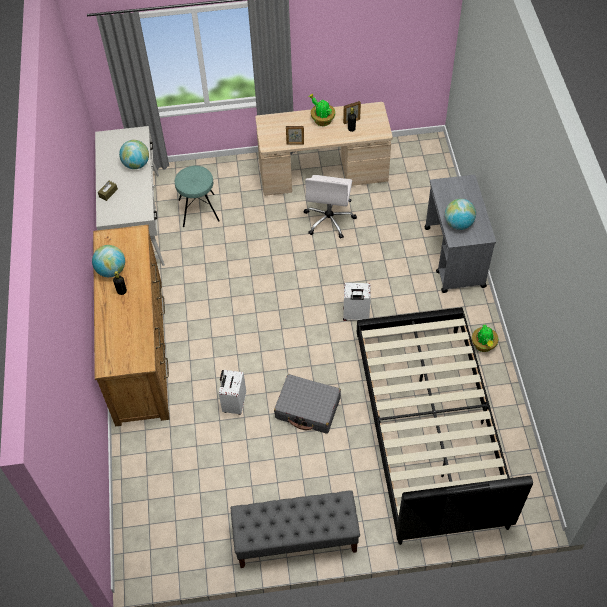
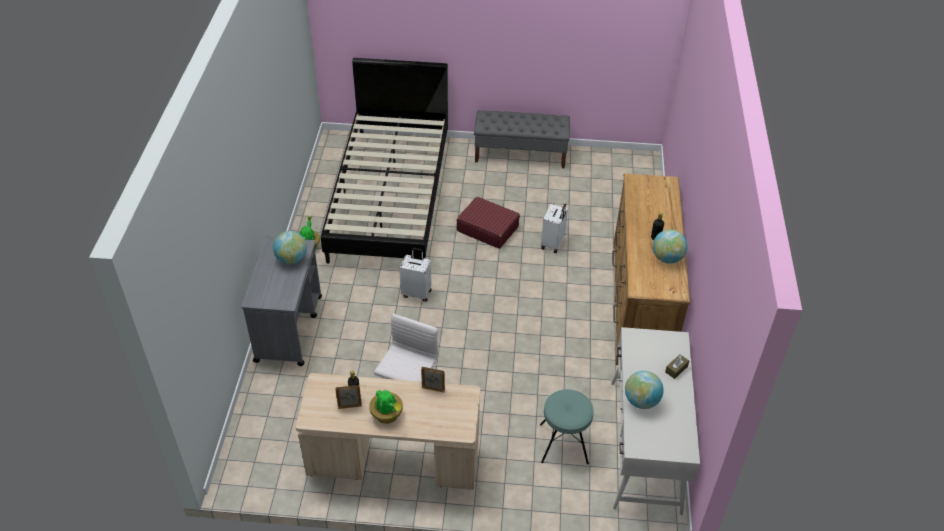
camera: 170 degrees left, 10 degrees down
grey suitcase [274,374,341,434] -> red suitcase [457,197,520,249]

